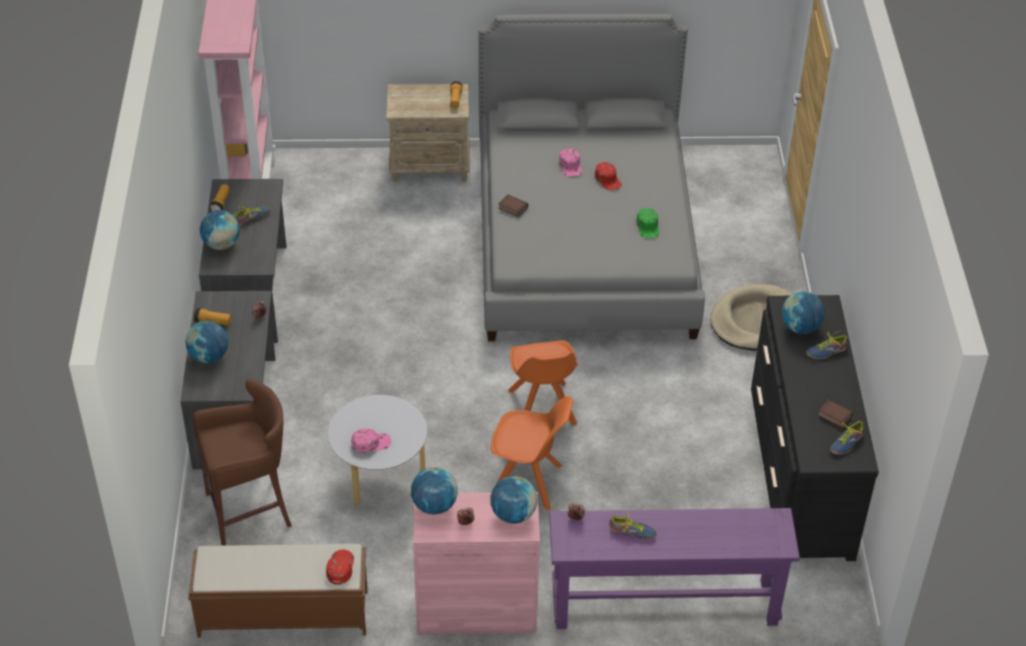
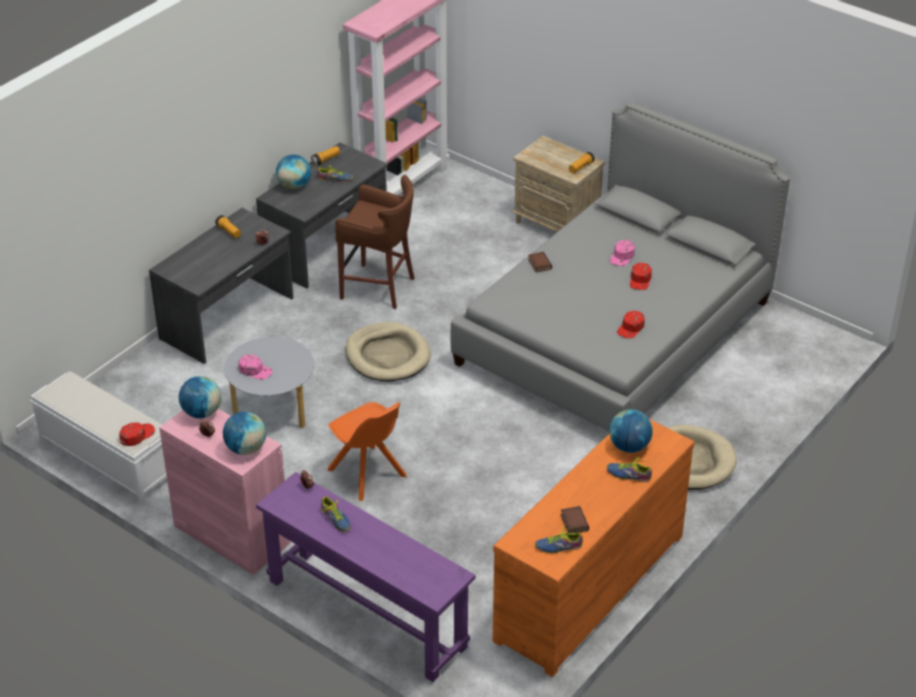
camera: 40 degrees right, 5 degrees down
globe [186,321,229,363] -> none
brown bench [188,544,368,638] -> white bench [30,371,167,506]
brown stool [193,379,292,546] -> brown stool moved to [335,175,414,309]
orange chair [508,340,578,426] -> none
green cap [636,208,659,238] -> red cap [617,311,645,339]
black dresser [751,295,879,562] -> orange dresser [493,419,695,677]
none -> beige dog bed [346,322,431,382]

